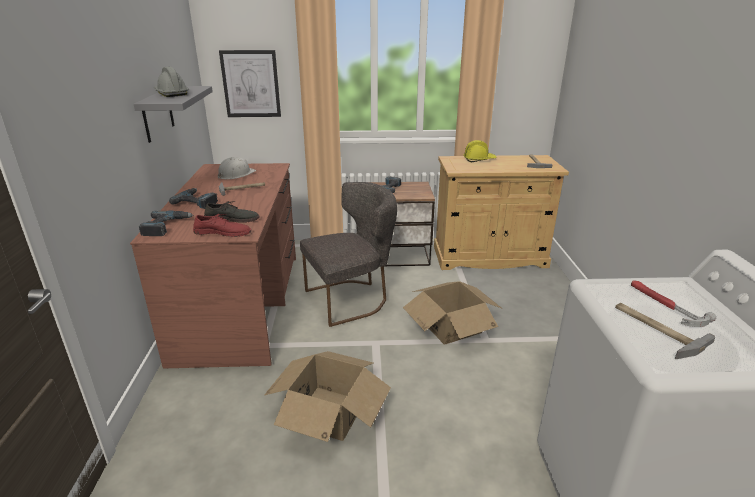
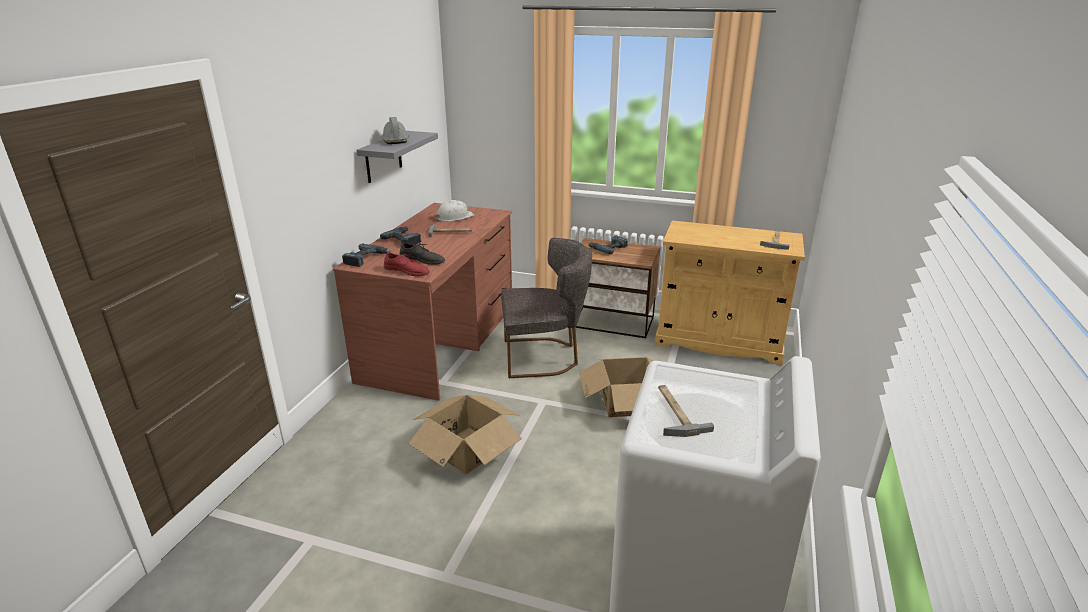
camera: 20 degrees right, 0 degrees up
picture [219,50,281,117] -> none
yellow hard hat [463,140,497,162] -> none
hammer [631,280,716,327] -> none

